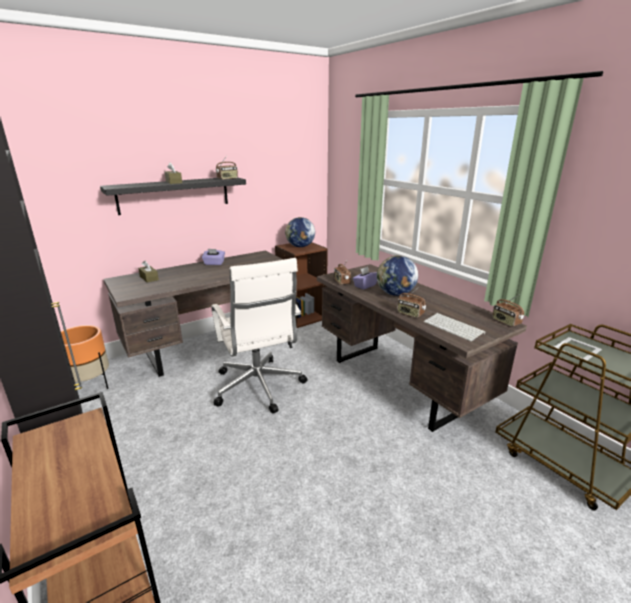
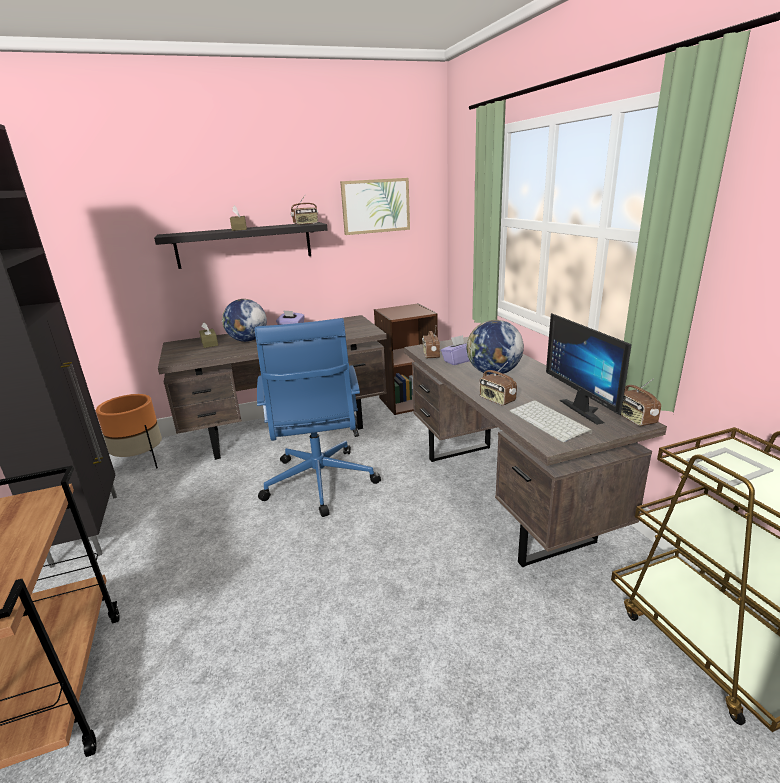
camera: 15 degrees right, 0 degrees up
white office chair [211,258,308,413] -> blue office chair [254,318,381,517]
globe [285,217,315,247] -> globe moved to [222,299,267,342]
none -> picture [340,178,410,235]
none -> monitor [546,313,632,425]

